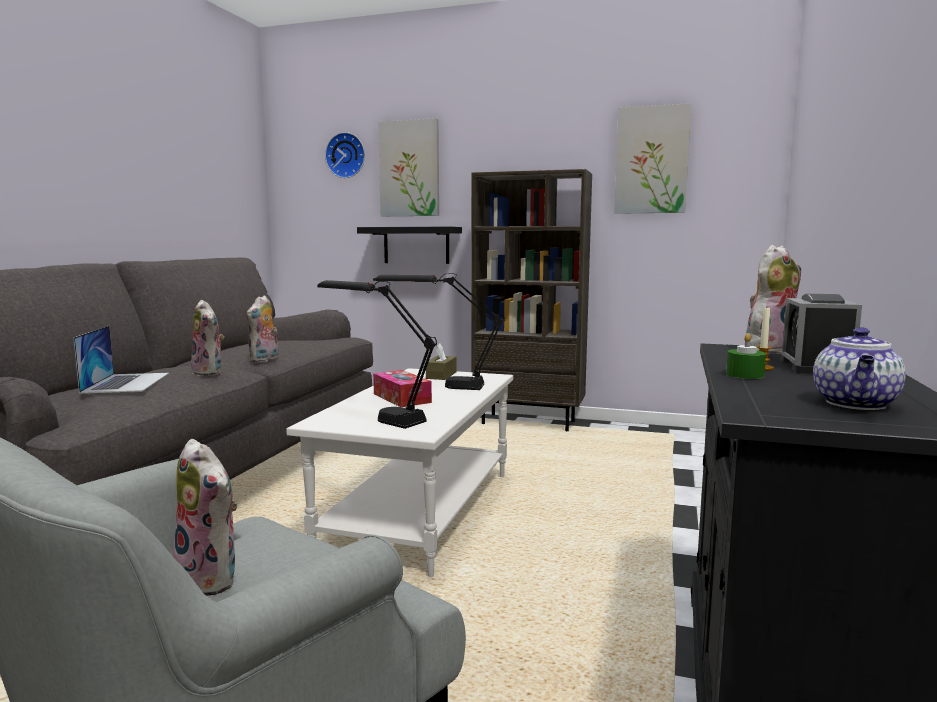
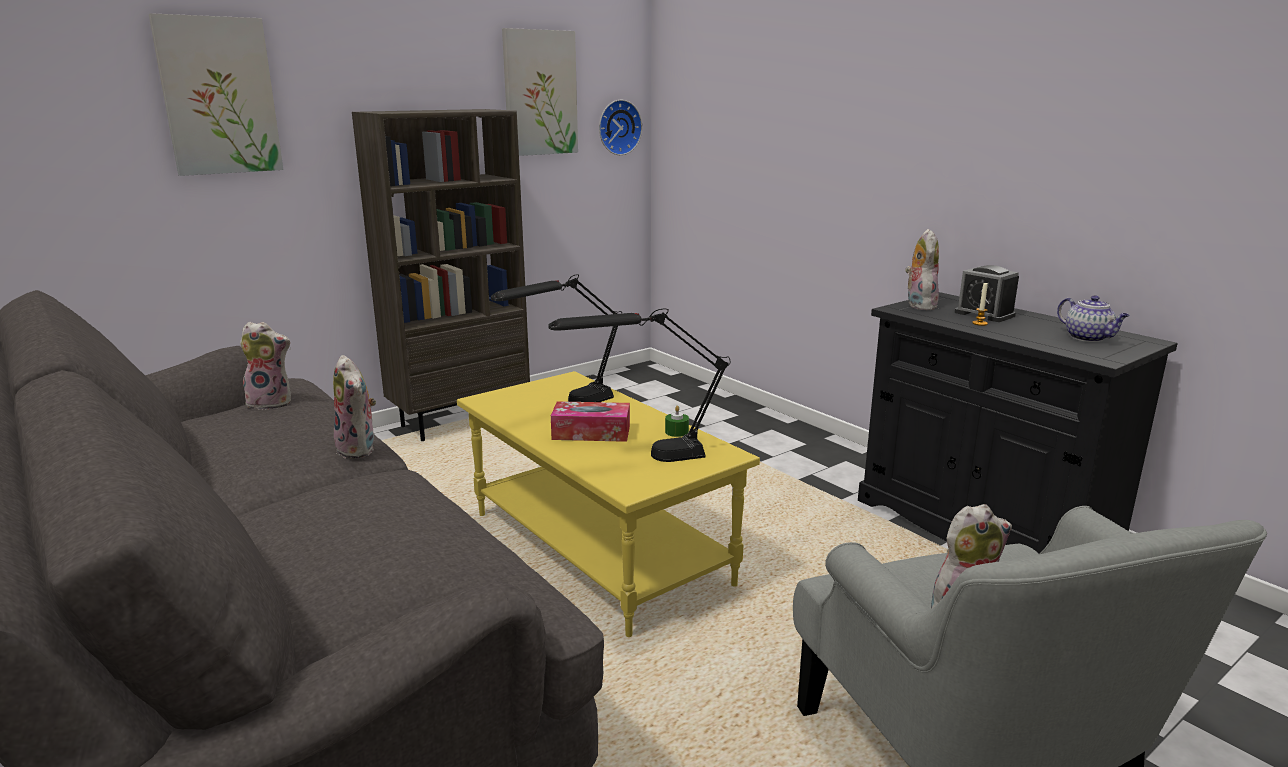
camera: 55 degrees left, 10 degrees up
laptop [73,326,169,393] -> none
plush toy [191,300,224,376] -> plush toy moved to [240,322,291,410]
white coffee table [286,368,513,577] -> yellow coffee table [457,371,760,637]
wall clock [325,132,365,178] -> wall clock moved to [599,100,642,155]
black shelf [357,227,462,264] -> none
brown tissue box [426,343,456,380] -> none
green candle [726,333,766,379] -> green candle moved to [665,406,689,437]

